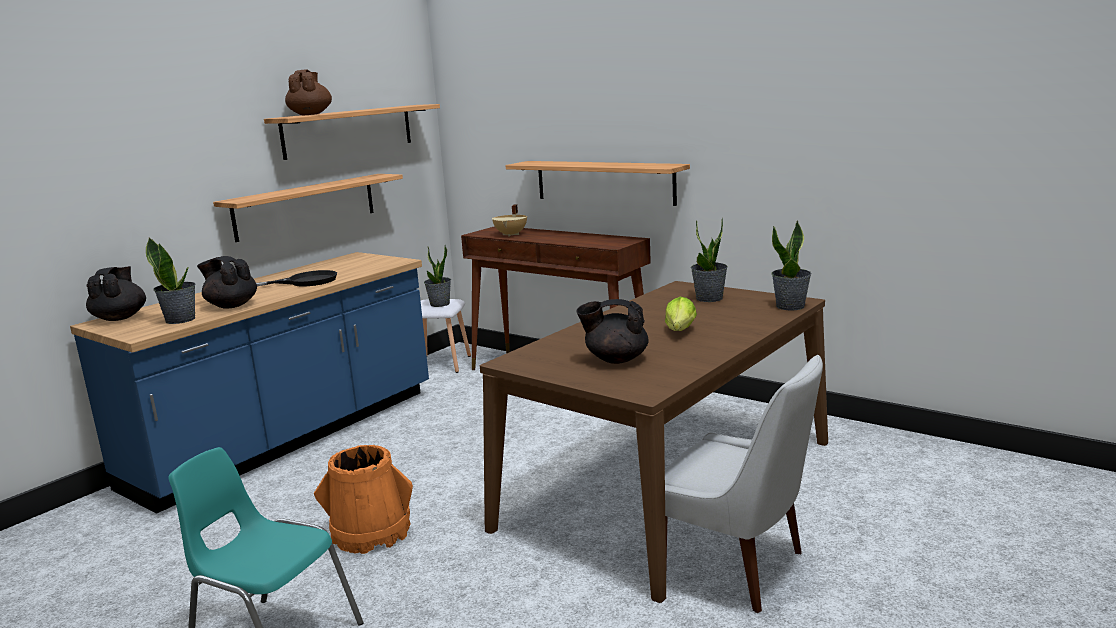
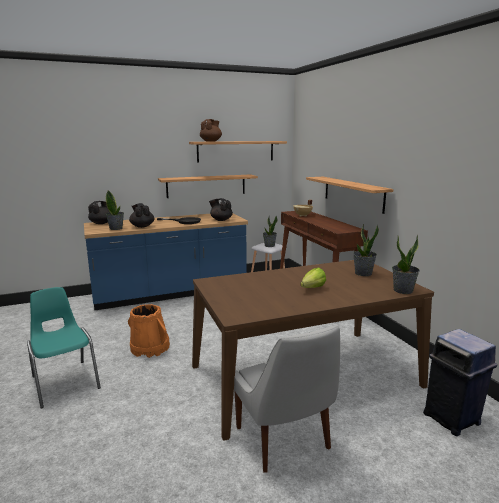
camera: 30 degrees right, 0 degrees up
black teapot [576,299,649,364] -> black teapot moved to [209,198,233,221]
none -> blue trash can [423,329,497,436]

